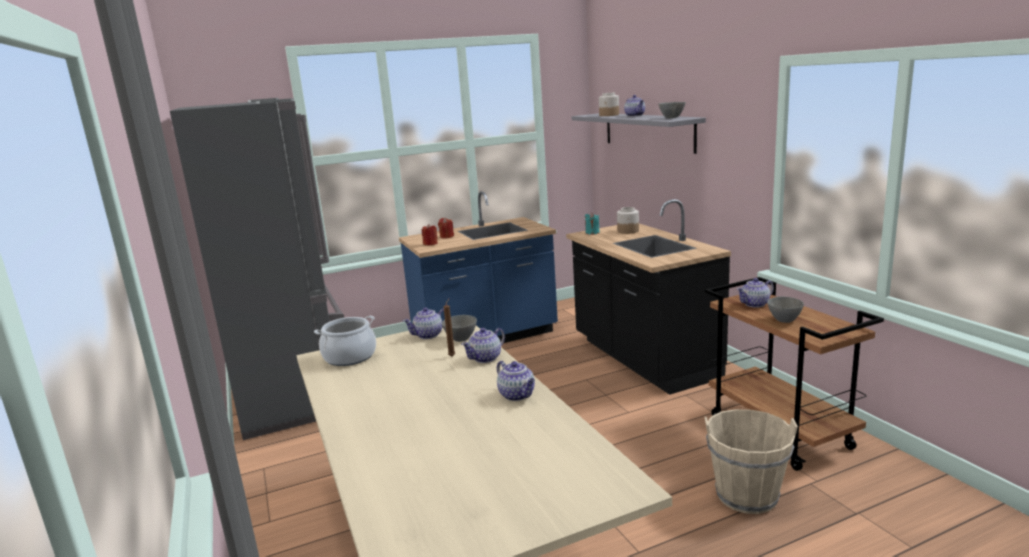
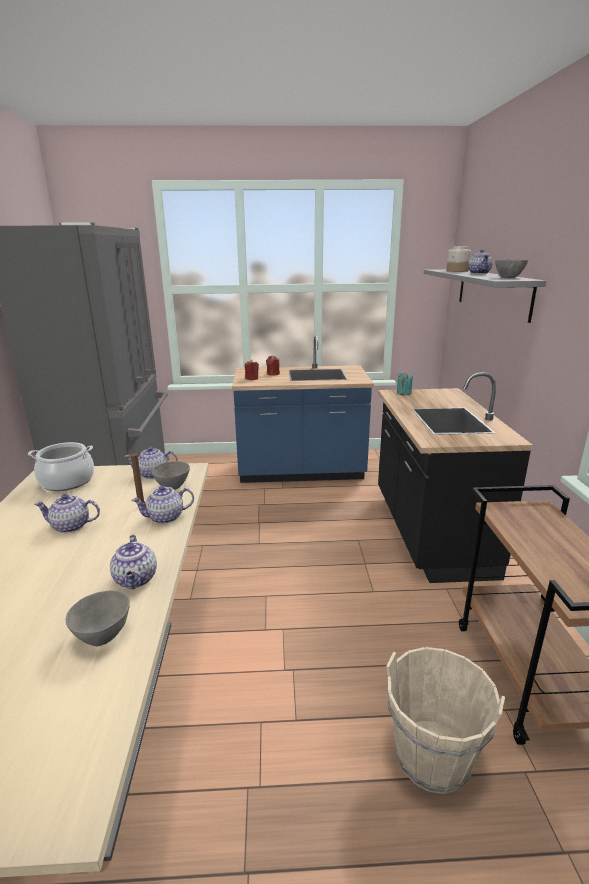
camera: 20 degrees right, 5 degrees up
jar [617,207,639,234] -> none
teapot [737,278,774,308] -> teapot moved to [35,494,100,533]
grey bowl [767,297,804,323] -> grey bowl moved to [66,590,130,646]

